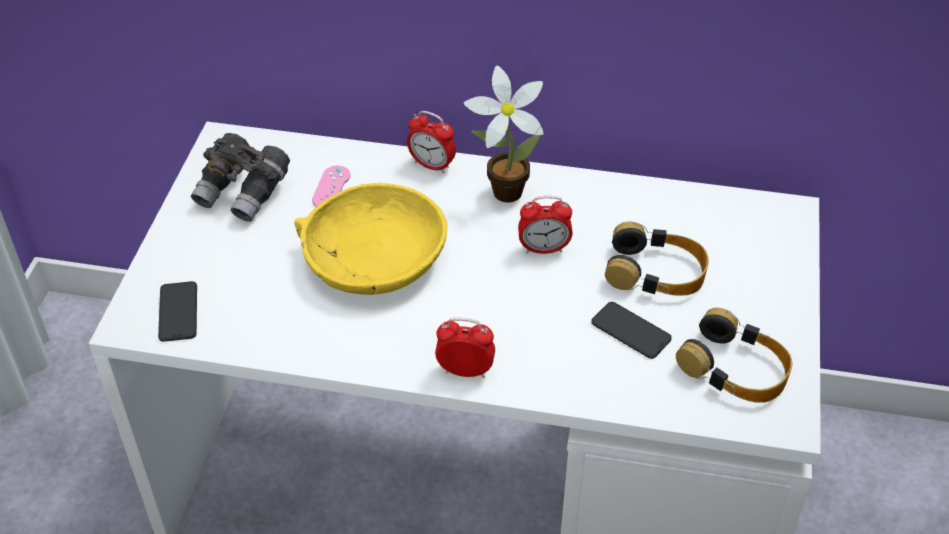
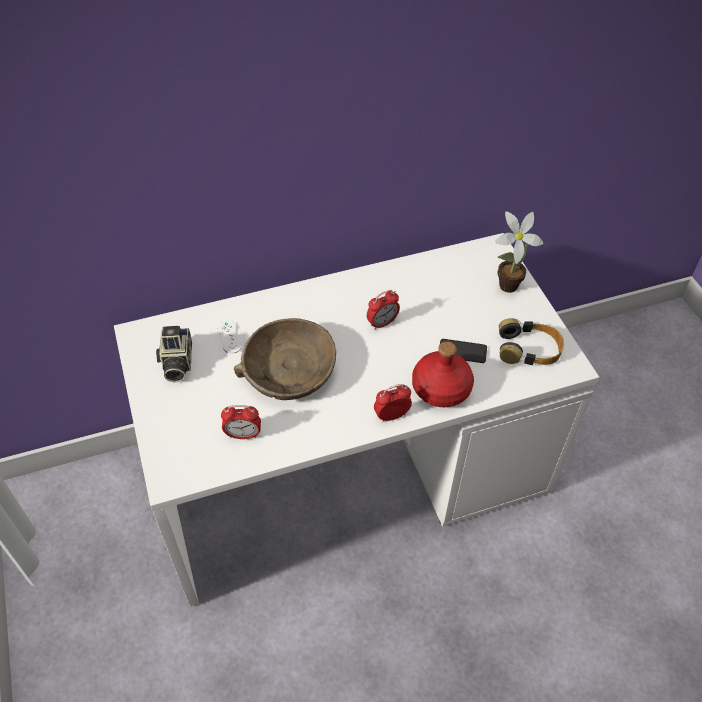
camera: 30 degrees left, 5 degrees up
phone [158,281,197,342] -> none
grey binoculars [191,133,290,222] -> camera [156,326,192,382]
yellow bowl [294,183,447,295] -> brown bowl [234,318,336,400]
pink game controller [312,166,350,207] -> white game controller [218,320,242,354]
alarm clock [407,111,456,173] -> alarm clock moved to [221,405,261,439]
potted plant [464,66,544,202] -> potted plant moved to [495,211,543,293]
headphones [605,221,709,296] -> none
none -> red bottle [412,341,474,407]

